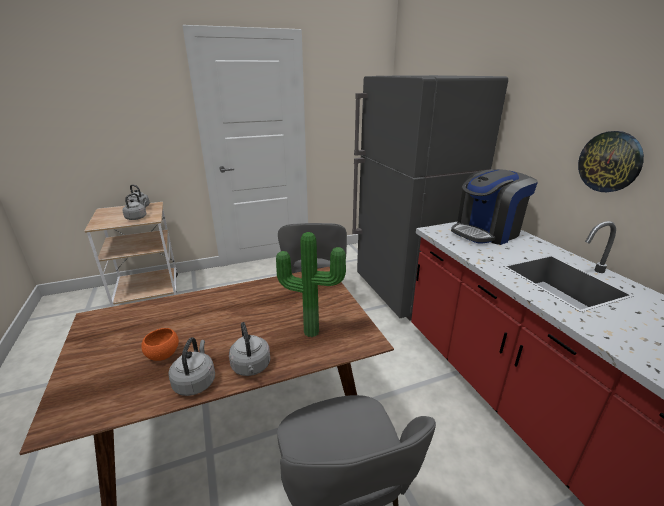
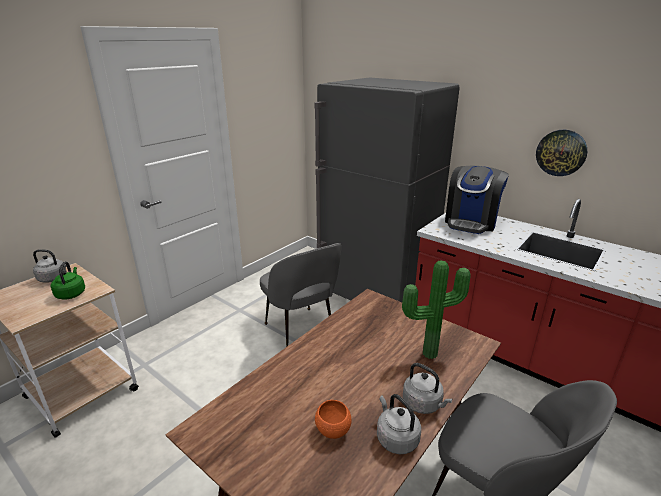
camera: 30 degrees left, 0 degrees up
grey kettle [123,193,147,220] -> green kettle [51,261,85,300]

